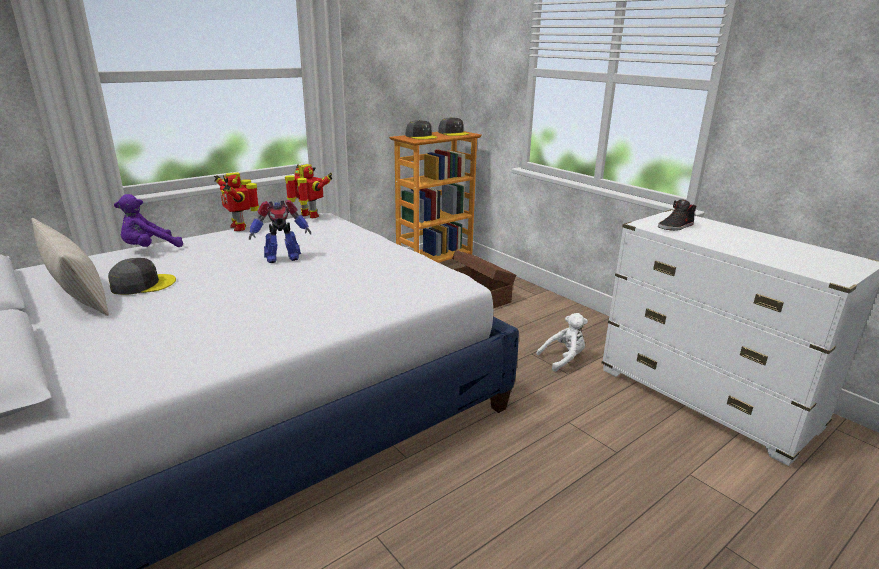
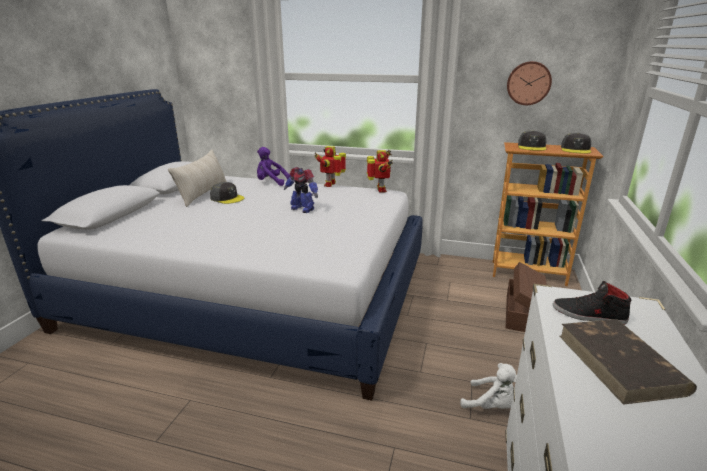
camera: 55 degrees right, 0 degrees up
none -> wall clock [507,61,552,105]
none -> brown book [559,319,697,405]

